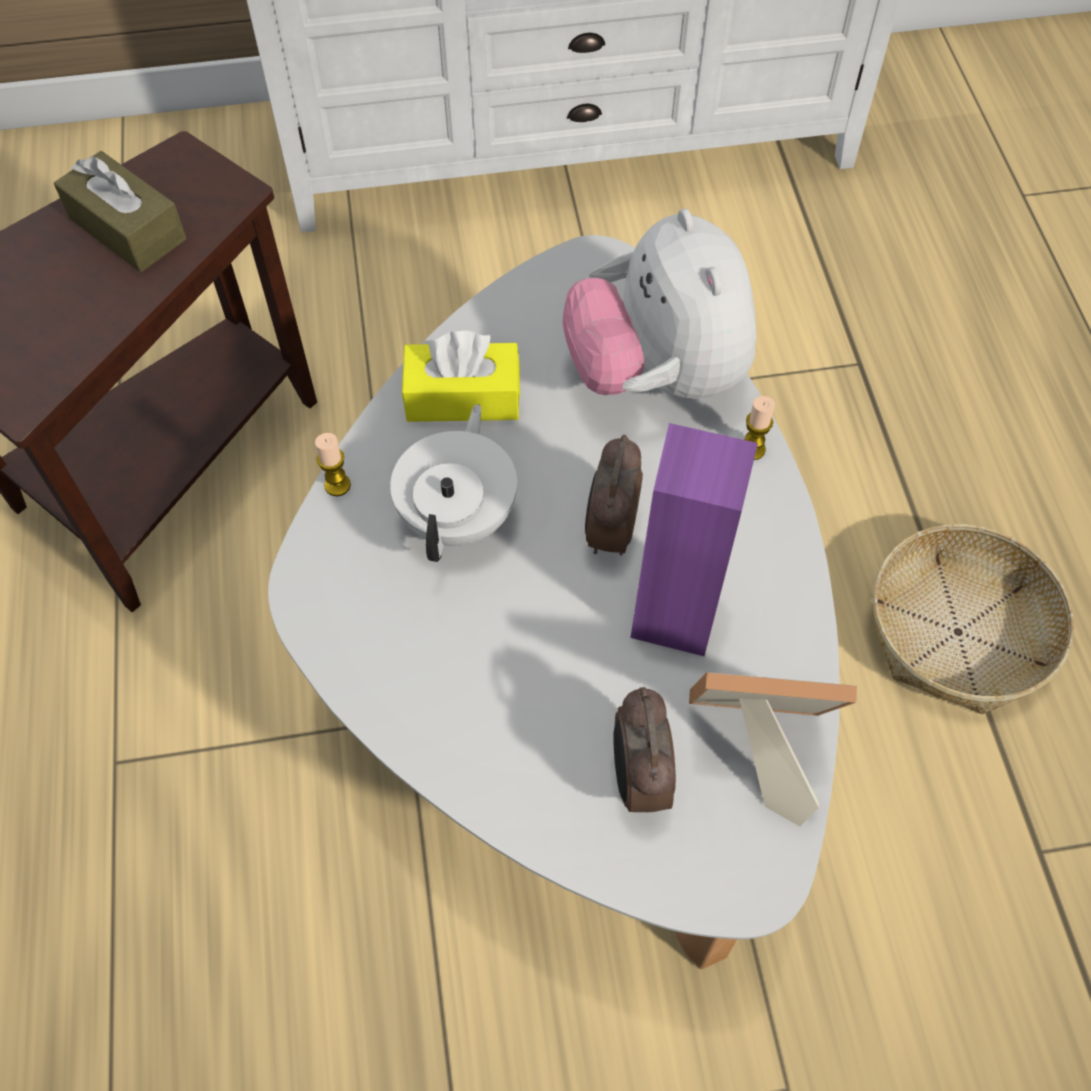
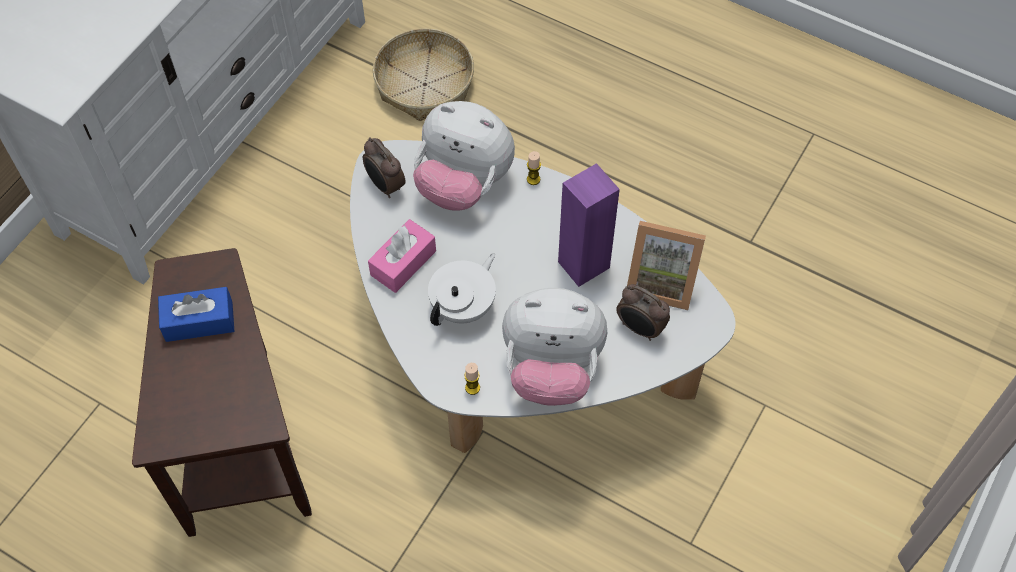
camera: 50 degrees left, 0 degrees up
brown tissue box [54,151,187,272] -> blue tissue box [158,287,234,342]
candle [315,433,351,496] -> candle moved to [464,363,480,395]
white teapot [390,404,517,562] -> white teapot turned 75 degrees clockwise [428,253,496,326]
yellow tissue box [402,330,520,422] -> pink tissue box [368,219,436,293]
alarm clock [585,435,643,556] -> alarm clock moved to [363,137,405,198]
picture frame [689,672,857,826] -> picture frame turned 120 degrees counterclockwise [627,221,706,310]
basket [872,524,1074,714] -> basket moved to [373,28,474,121]
none -> plush toy [502,288,607,406]

